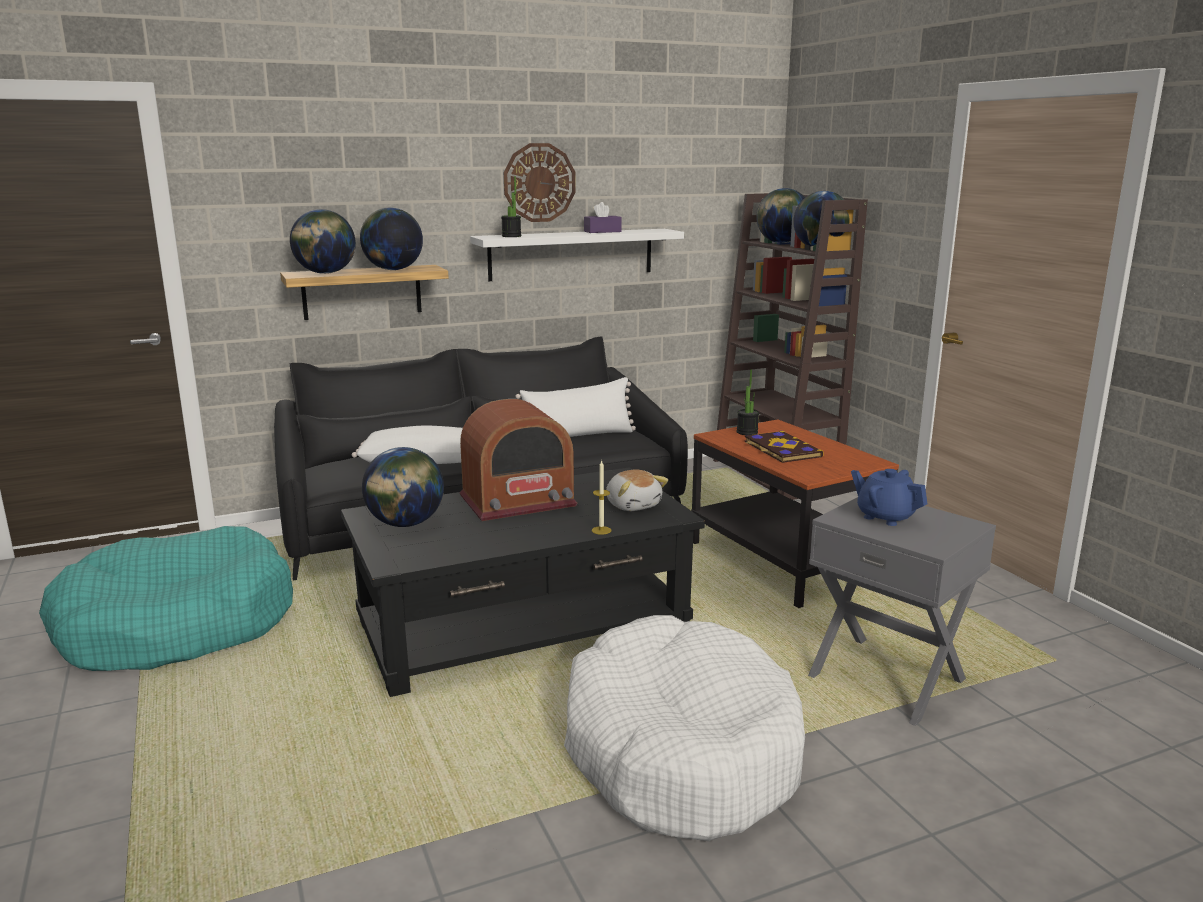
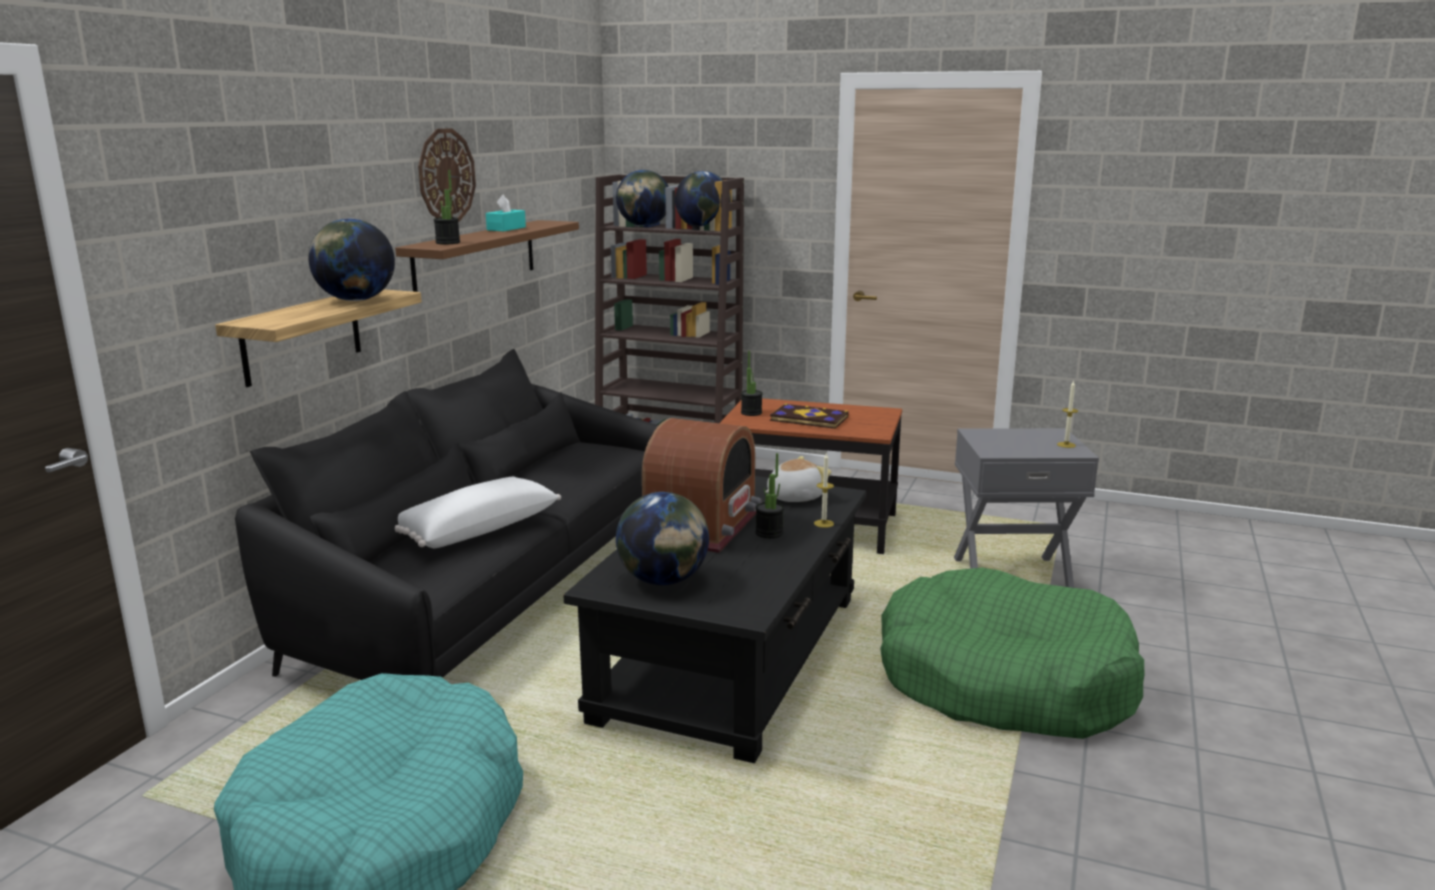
camera: 45 degrees left, 0 degrees up
globe [290,209,356,274] -> none
white shelf [470,229,684,281] -> brown shelf [395,220,579,292]
white pillow [515,377,636,437] -> none
white dog bed [564,615,805,841] -> green dog bed [880,568,1144,739]
purple tissue box [584,202,622,233] -> turquoise tissue box [486,195,526,231]
plush toy [606,470,668,511] -> plush toy turned 45 degrees counterclockwise [765,456,831,502]
blue teapot [851,469,928,526] -> none
none -> potted plant [755,453,784,538]
none -> candle [1057,380,1078,448]

